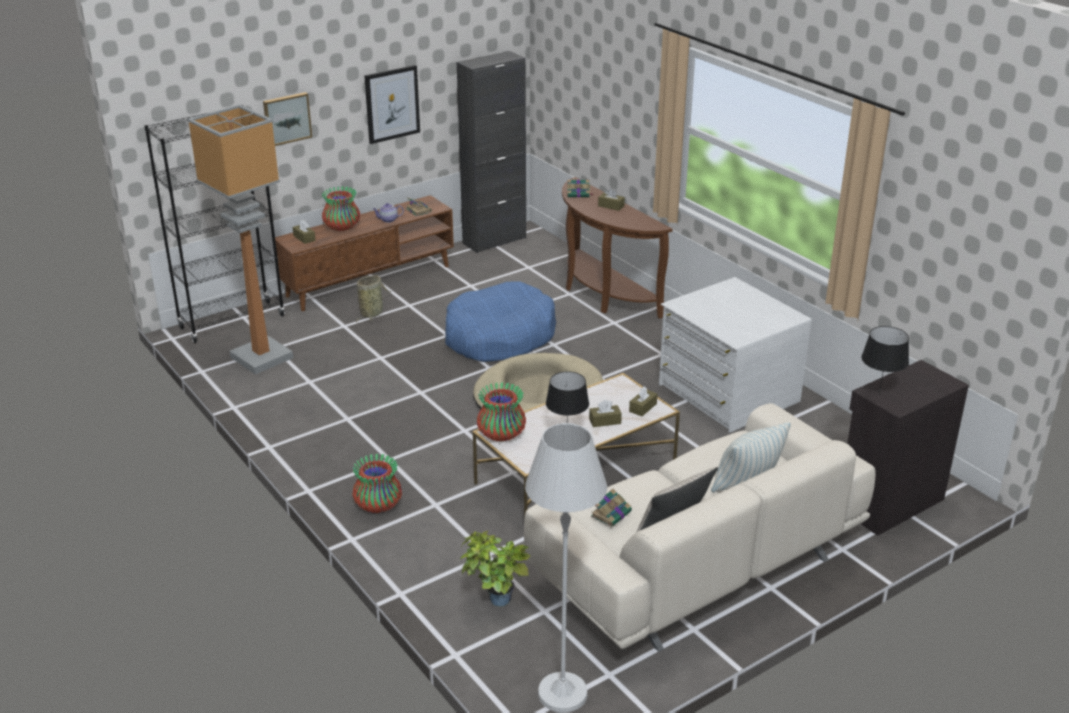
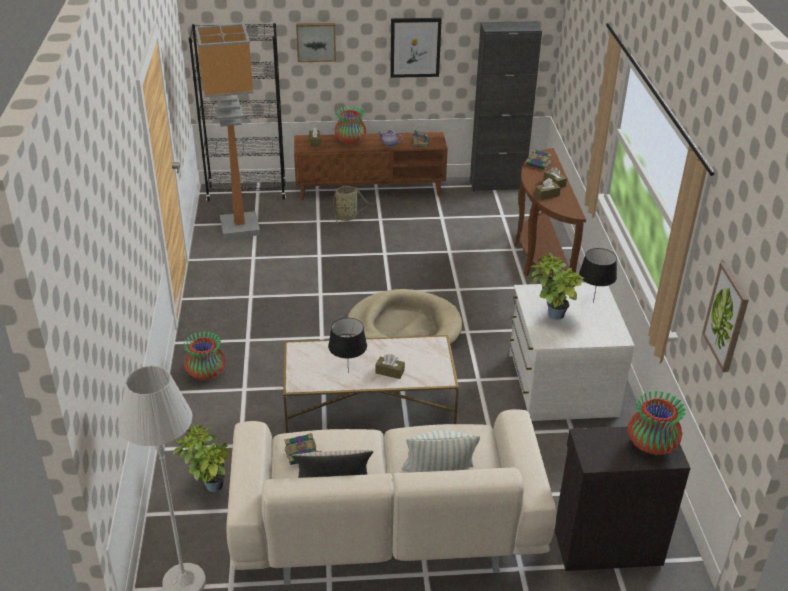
camera: 30 degrees right, 5 degrees up
blue dog bed [445,282,556,362] -> none
vase [477,382,526,442] -> vase moved to [627,390,686,455]
brown tissue box [629,386,657,416] -> brown tissue box moved to [535,178,561,200]
black table lamp [861,326,909,394] -> black table lamp moved to [579,248,617,303]
none -> potted plant [527,252,584,320]
none -> picture [702,263,749,372]

